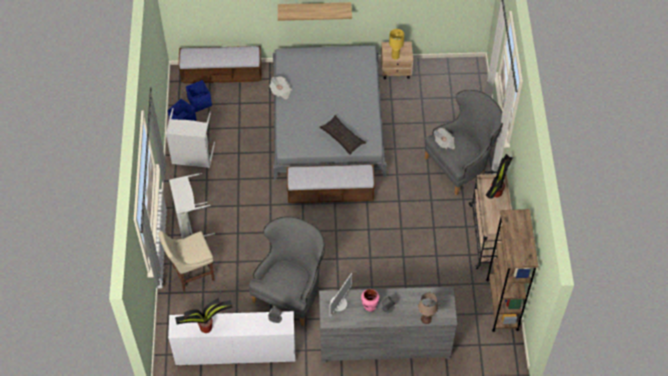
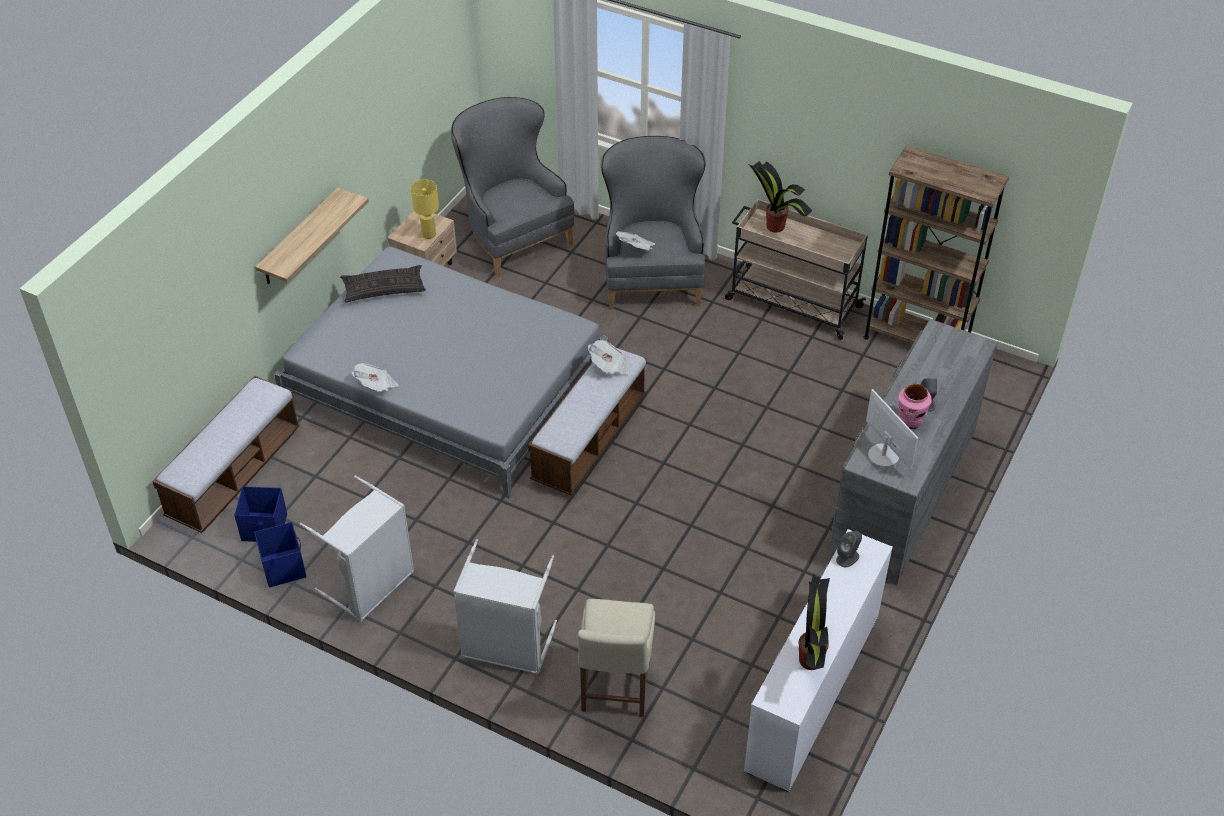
camera: 60 degrees left, 10 degrees down
grey armchair [249,216,325,326] -> grey armchair moved to [451,97,575,277]
pillow [319,115,366,155] -> pillow moved to [340,265,426,303]
brown table lamp [418,293,438,324] -> none
none -> newspaper [588,340,629,375]

